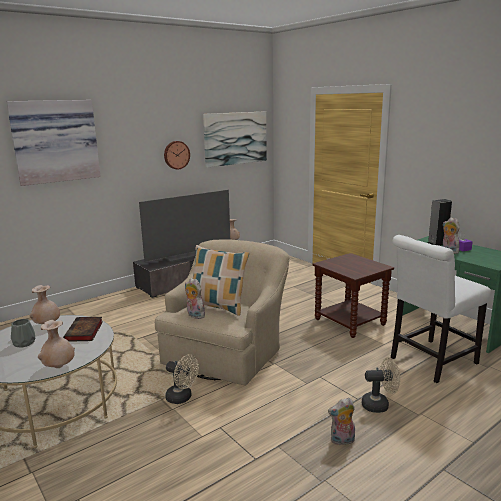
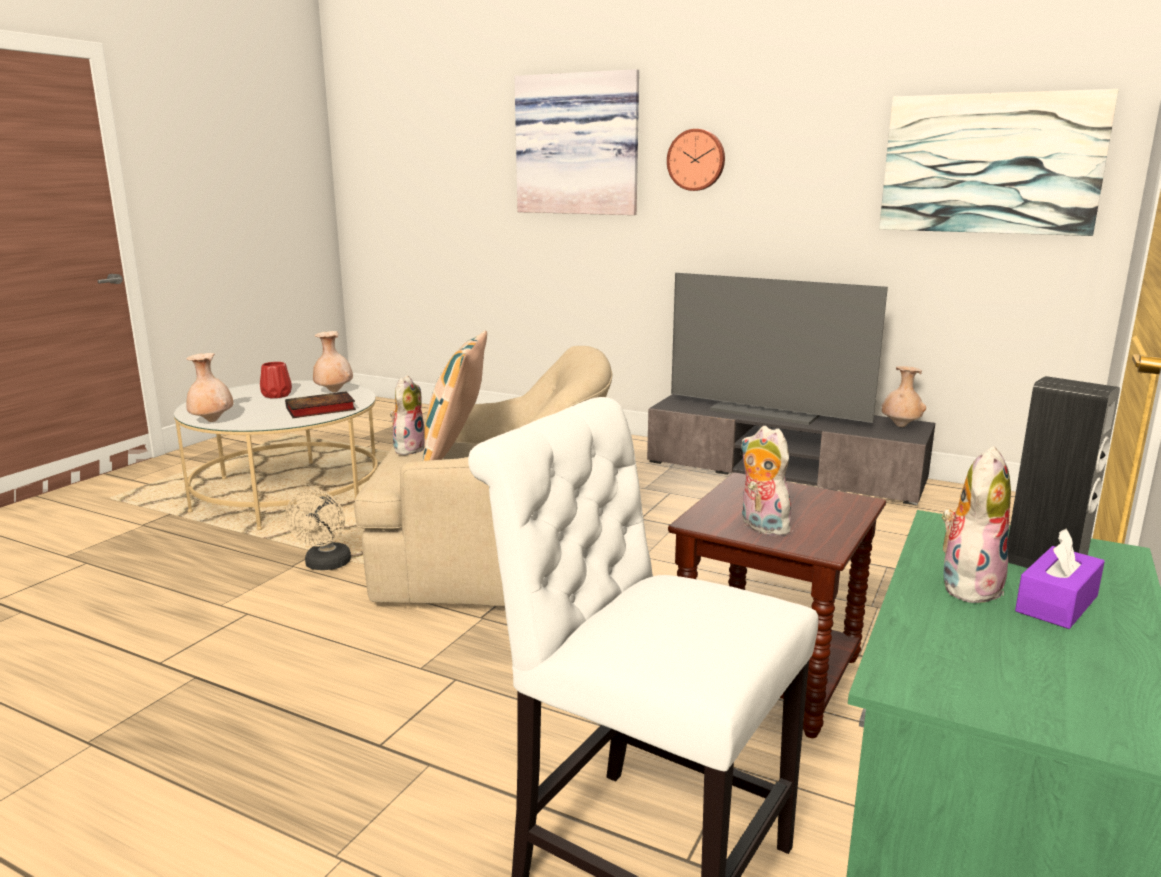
camera: 65 degrees right, 0 degrees up
grey vase [11,319,35,348] -> red vase [260,362,292,398]
wall clock [164,141,190,169] -> wall clock moved to [667,129,725,191]
plush toy [328,398,355,445] -> plush toy moved to [740,426,791,536]
beige fan [362,357,400,413] -> none

